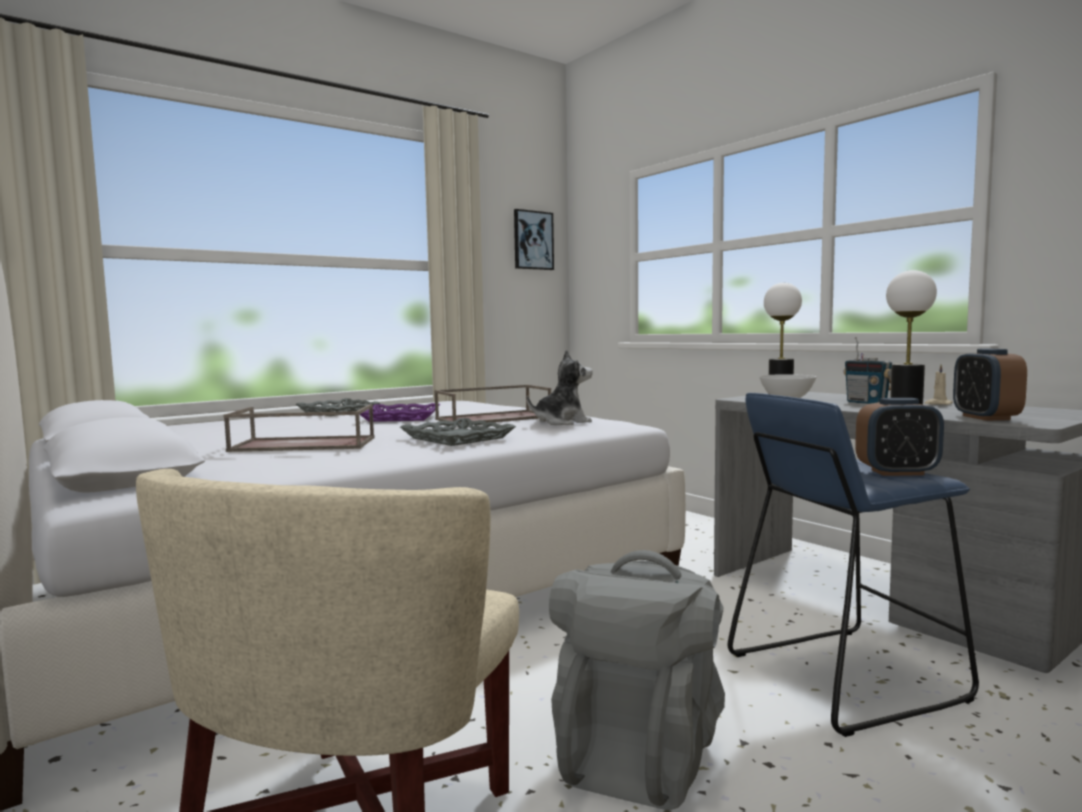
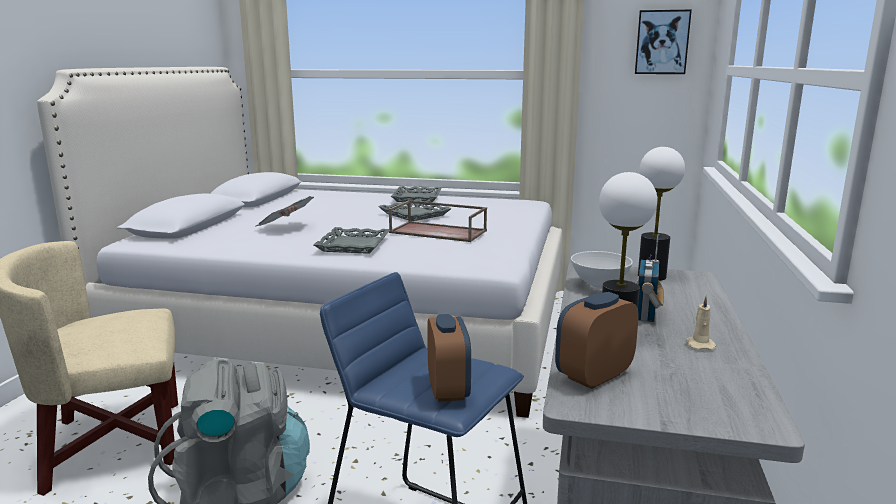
camera: 50 degrees right, 10 degrees up
brown tray [224,404,375,452] -> newspaper [256,196,314,226]
purple tray [360,403,440,422] -> grey tray [378,199,452,221]
plush toy [527,350,593,425] -> none
alarm clock [855,398,944,476] -> alarm clock turned 150 degrees counterclockwise [427,314,471,402]

